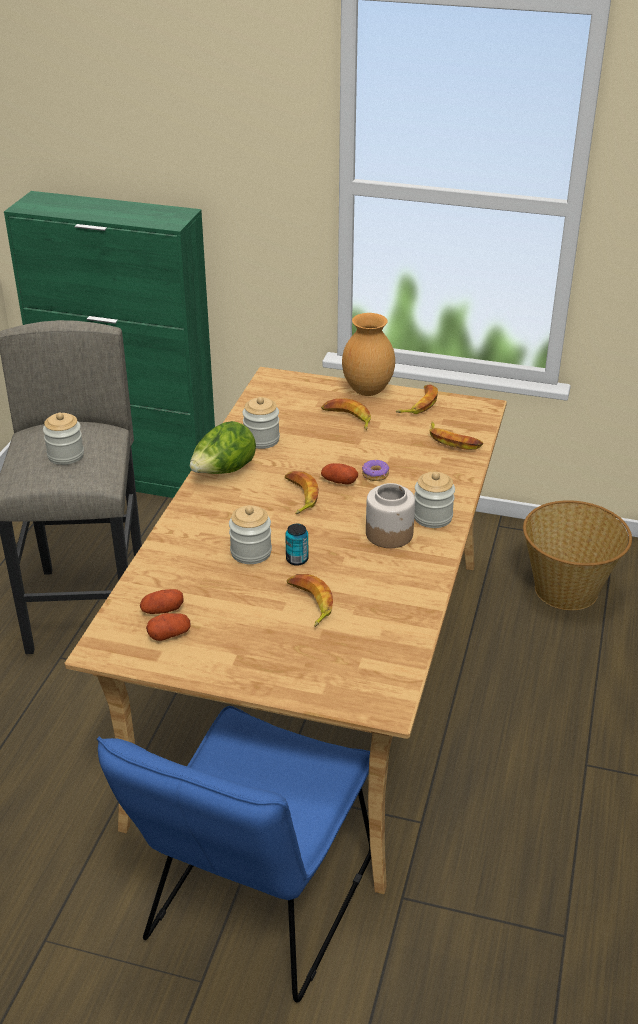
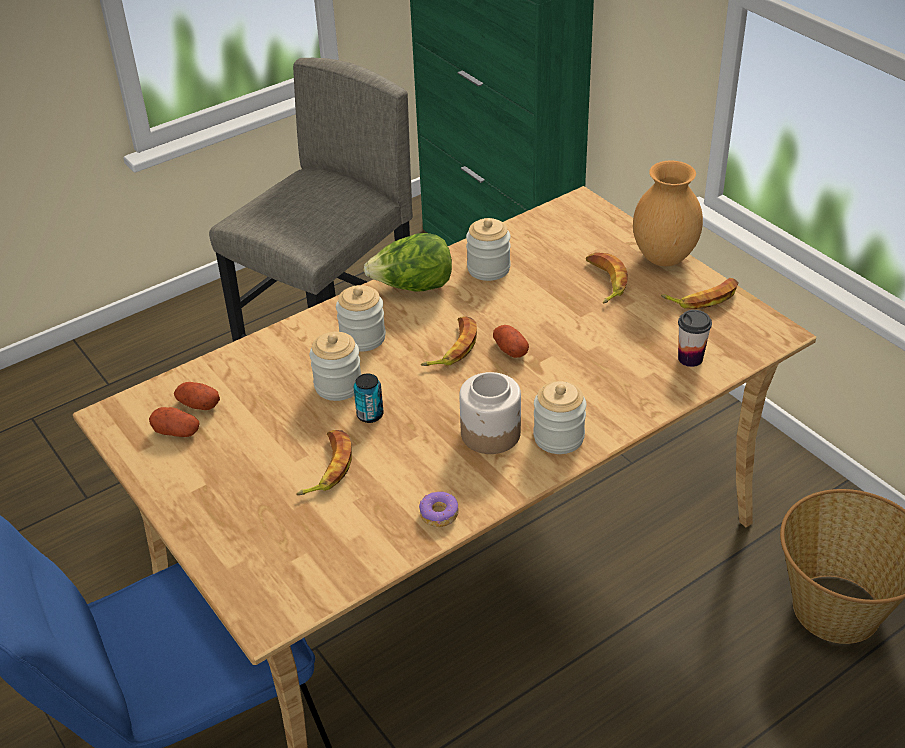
camera: 40 degrees right, 5 degrees up
jar [43,413,84,465] -> jar moved to [336,285,386,352]
donut [362,460,389,481] -> donut moved to [419,492,459,527]
banana [429,421,483,450] -> cup [678,310,712,367]

